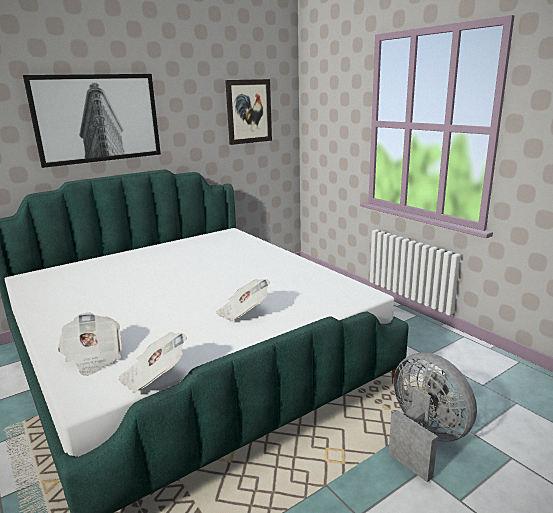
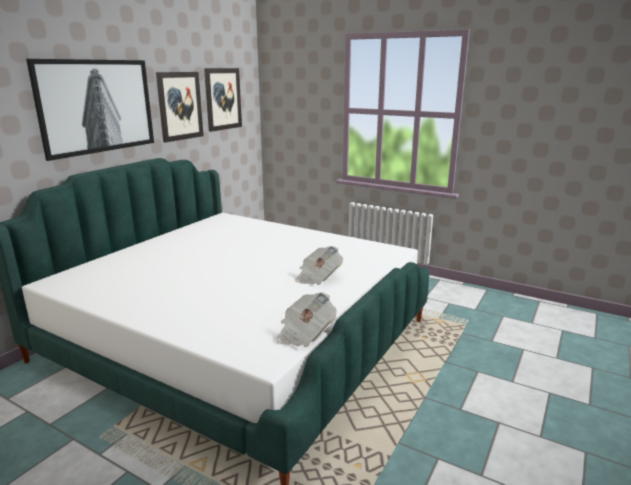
camera: 25 degrees left, 0 degrees up
newspaper [58,313,122,376] -> none
grey fan [388,352,477,482] -> none
none -> picture [156,72,204,142]

